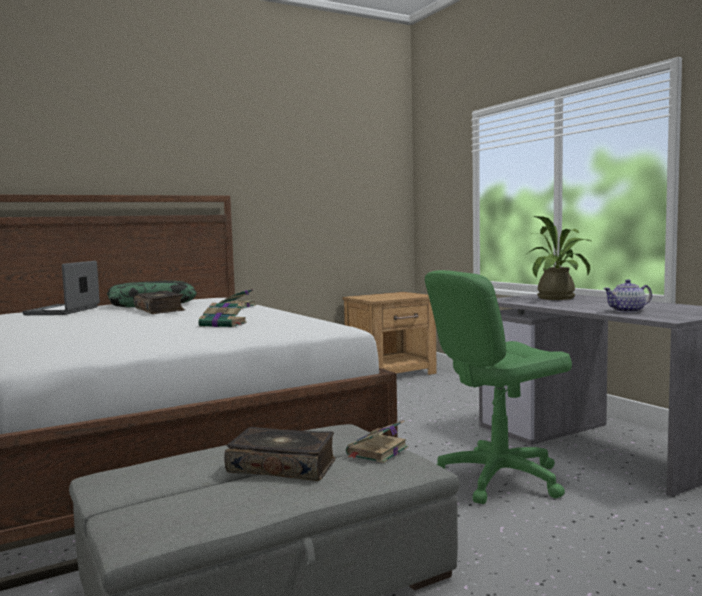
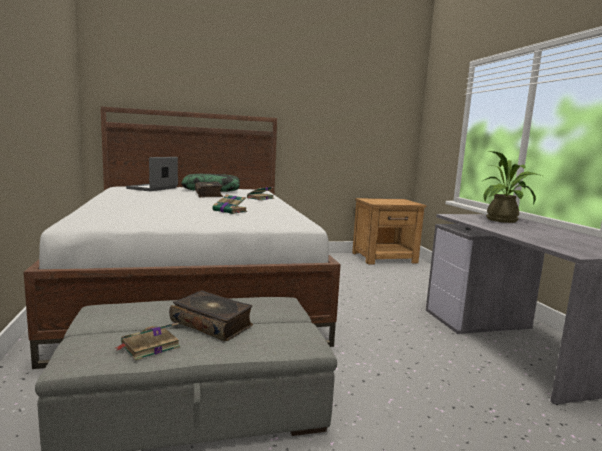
camera: 15 degrees right, 5 degrees up
book [346,420,408,463] -> book moved to [115,323,180,361]
green office chair [425,270,572,504] -> none
teapot [603,279,652,313] -> none

